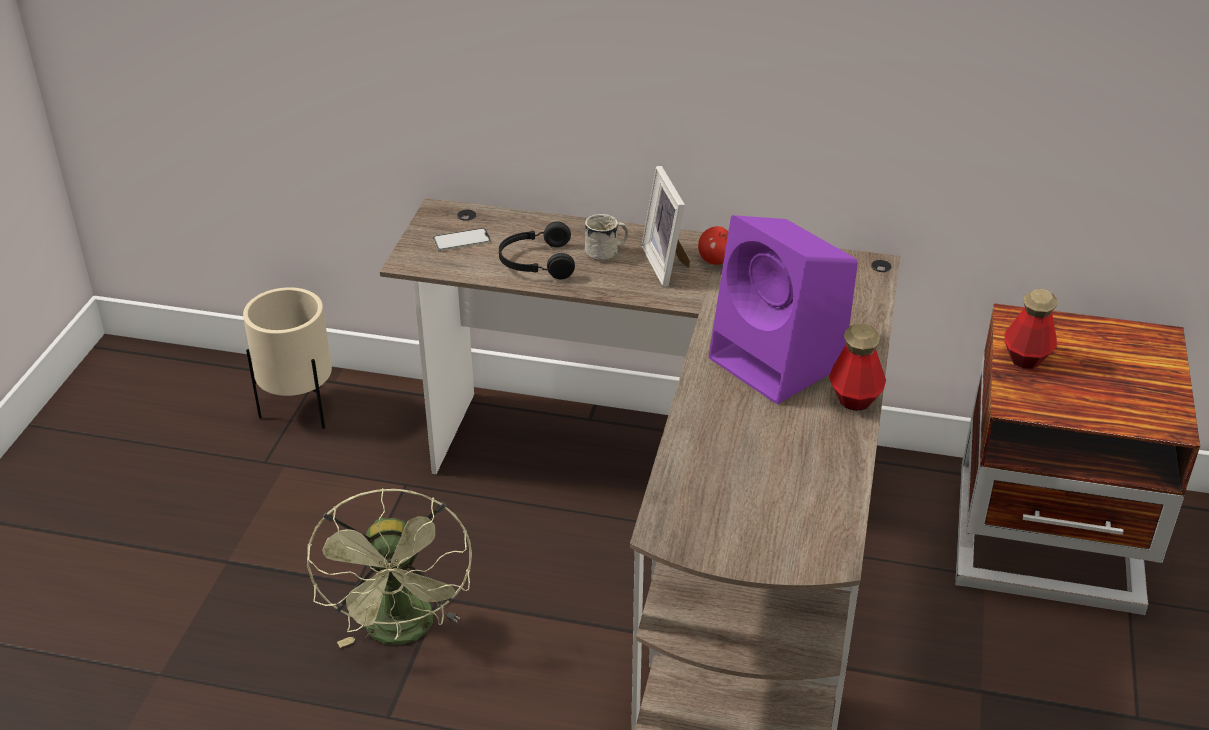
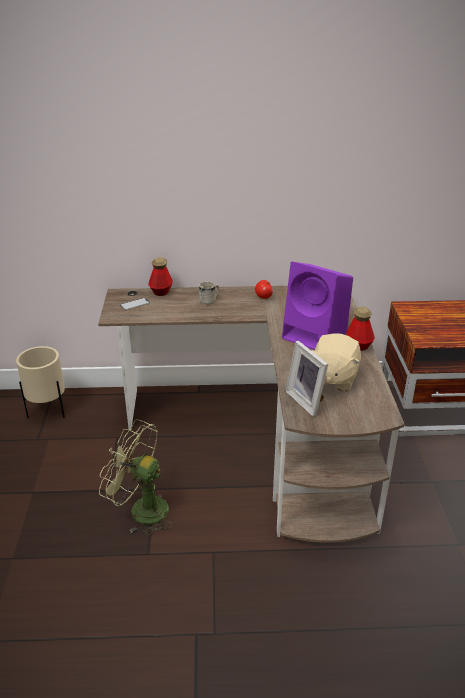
camera: 15 degrees left, 5 degrees down
green fan [307,488,472,648] -> green fan turned 135 degrees clockwise [99,419,173,536]
black headphones [499,221,575,279] -> none
picture frame [641,166,690,287] -> picture frame moved to [286,341,328,417]
bottle [1005,289,1057,369] -> bottle moved to [148,257,173,296]
none -> beige plush toy [312,333,361,392]

